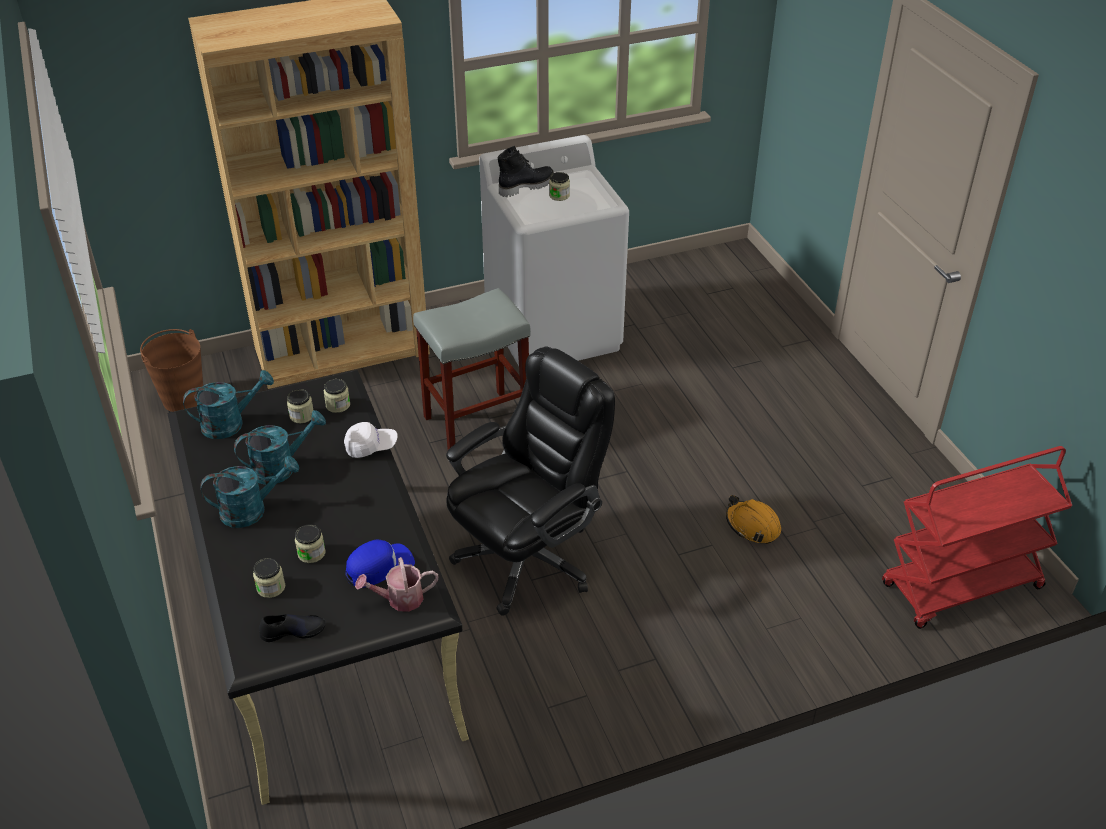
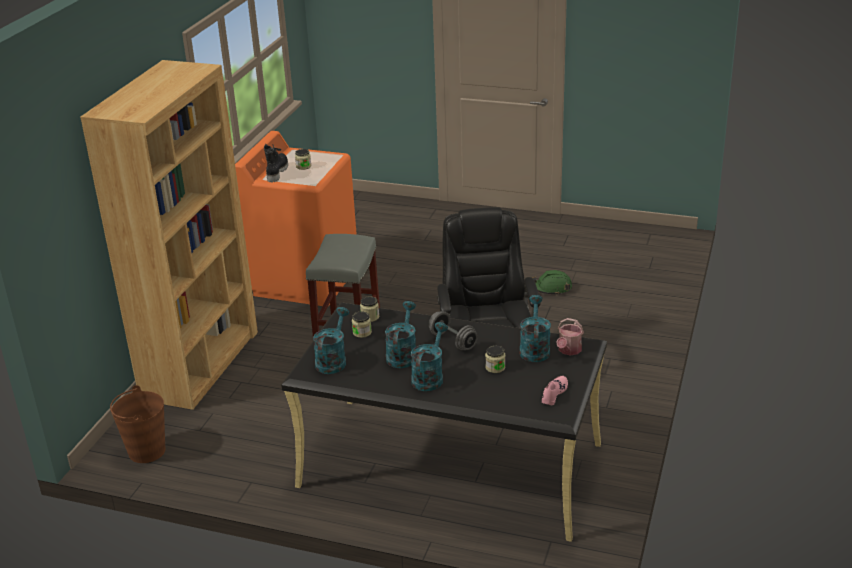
camera: 50 degrees left, 10 degrees down
jar [253,558,285,598] -> none
black shoe [259,614,326,642] -> pink shoe [542,376,568,405]
white cap [344,422,398,458] -> none
blue cap [345,540,415,587] -> turquoise watering can [520,295,551,362]
white washing machine [479,135,629,366] -> orange washing machine [235,131,357,306]
orange hard hat [726,495,781,544] -> green hard hat [533,270,572,295]
red cart [882,446,1072,629] -> none
none -> grey dumbbell [428,311,478,350]

